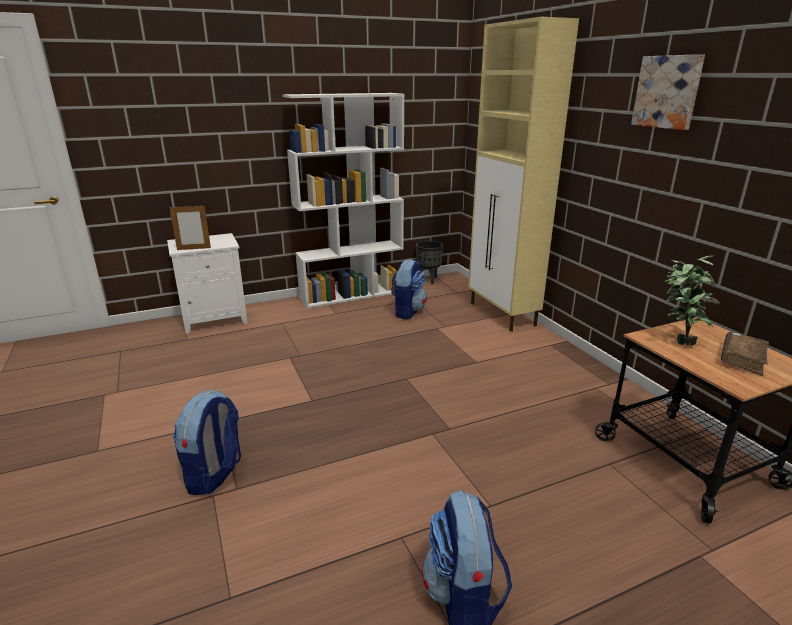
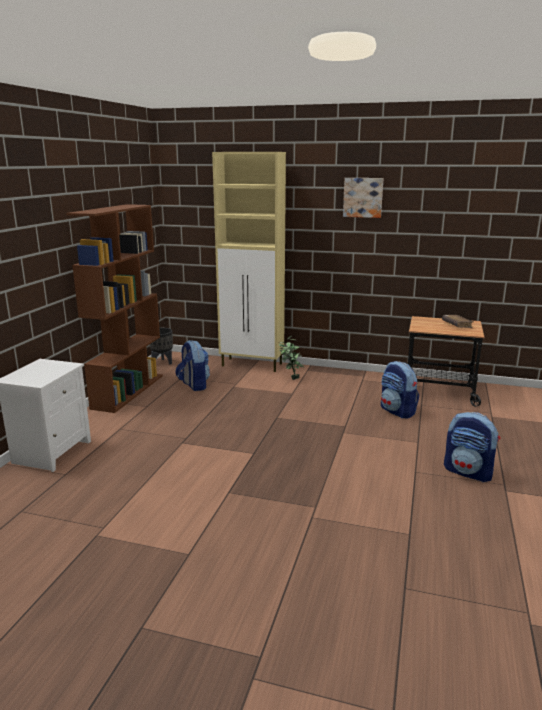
camera: 50 degrees left, 5 degrees down
picture frame [169,204,211,250] -> none
backpack [173,390,241,495] -> backpack moved to [381,361,419,419]
white bookcase [282,93,405,308] -> brown bookcase [66,204,163,413]
potted plant [665,255,720,345] -> potted plant moved to [279,336,304,380]

